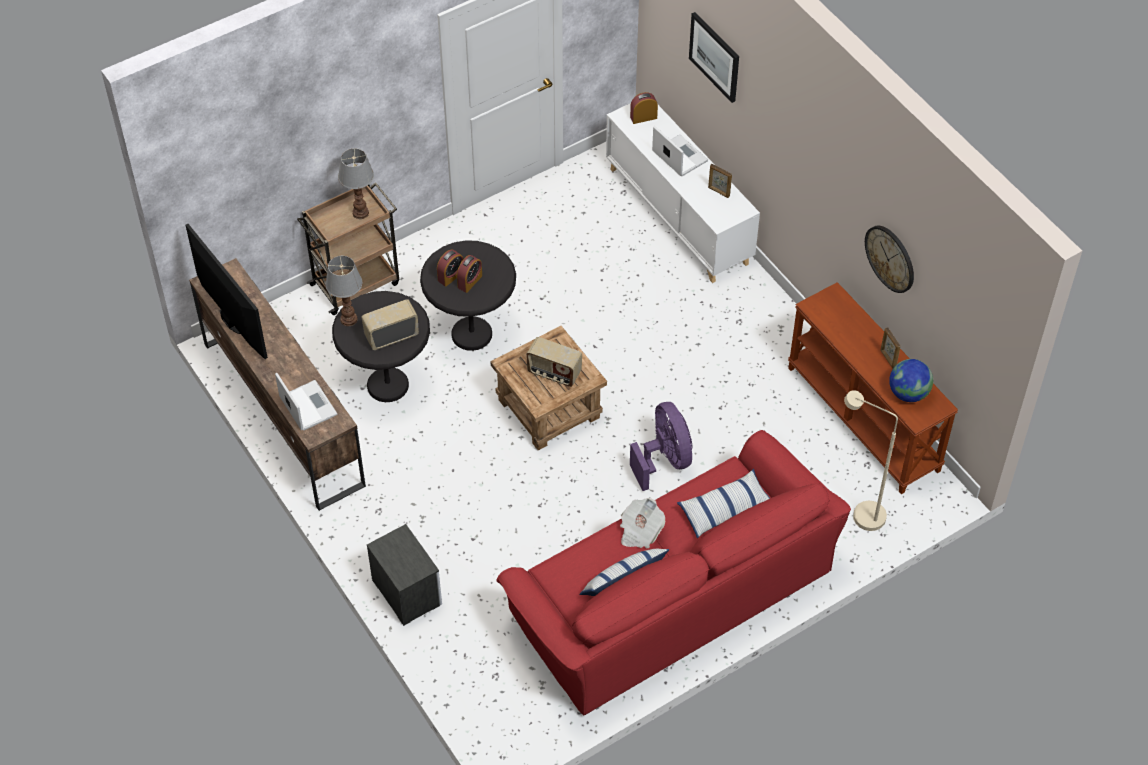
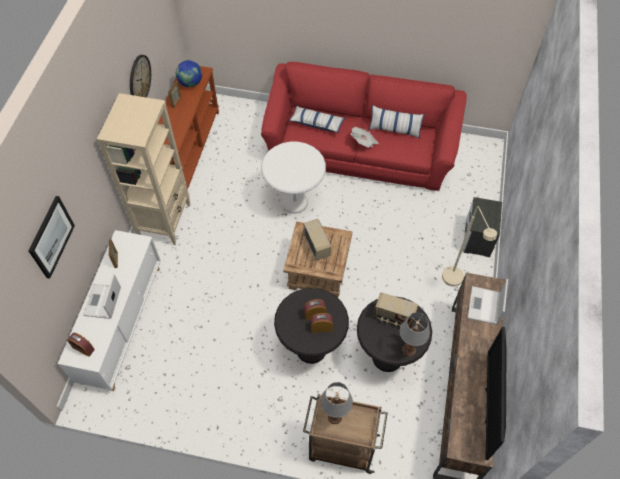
camera: 135 degrees left, 5 degrees up
purple fan [630,402,693,491] -> white side table [261,142,326,214]
beige floor lamp [844,390,898,531] -> beige floor lamp moved to [442,206,497,287]
none -> beige bookcase [97,93,190,245]

